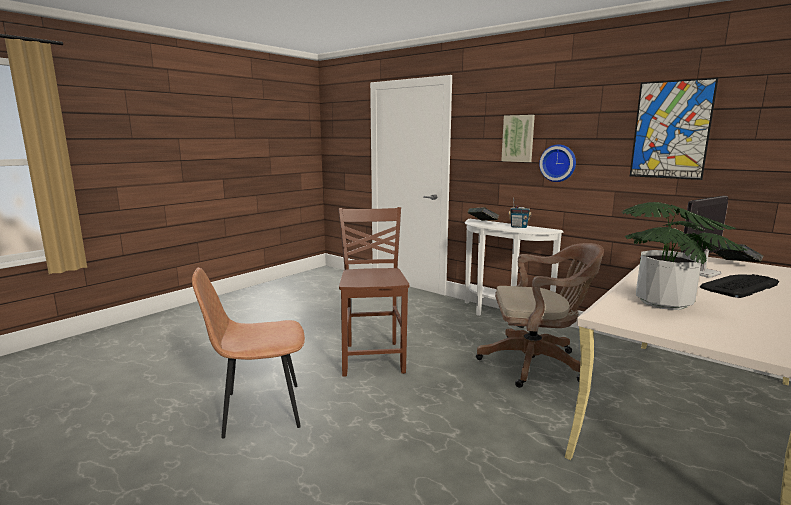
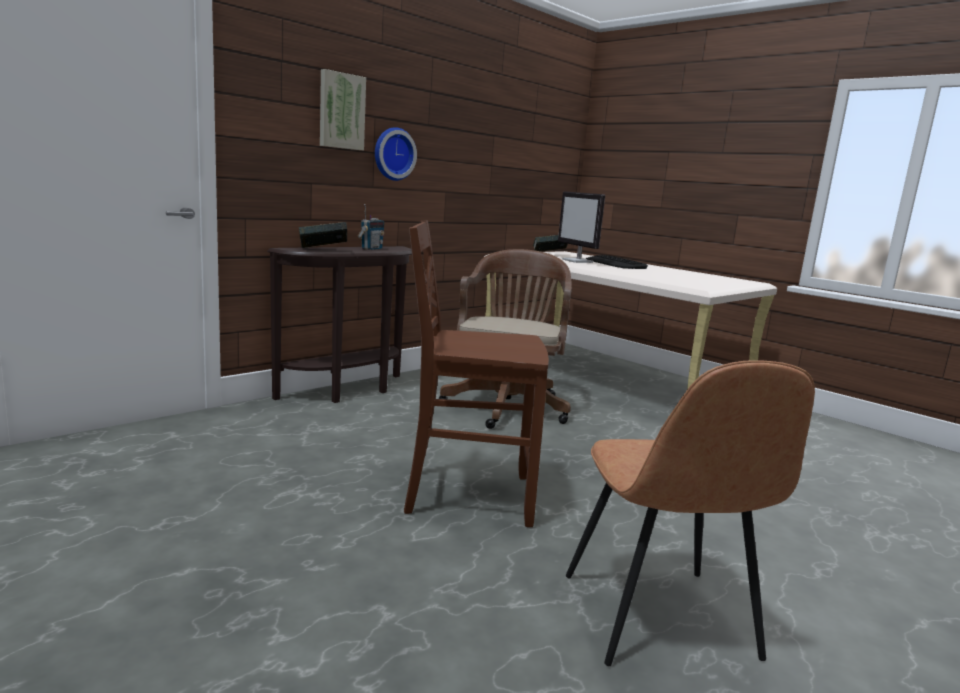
camera: 85 degrees left, 0 degrees up
white console table [465,219,563,316] -> brown console table [267,246,412,403]
potted plant [622,202,748,310] -> none
picture [630,78,718,180] -> none

